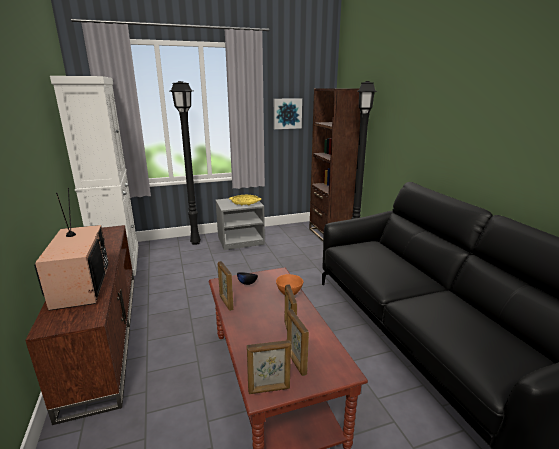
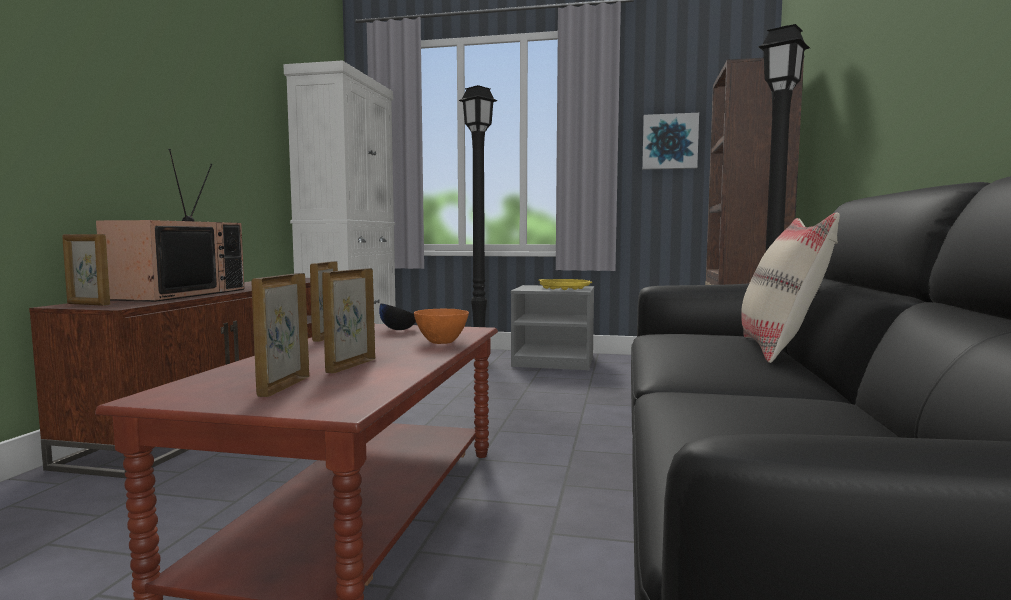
camera: 30 degrees right, 15 degrees down
picture frame [247,340,291,394] -> picture frame moved to [62,234,110,306]
none -> beige pillow [741,213,840,363]

